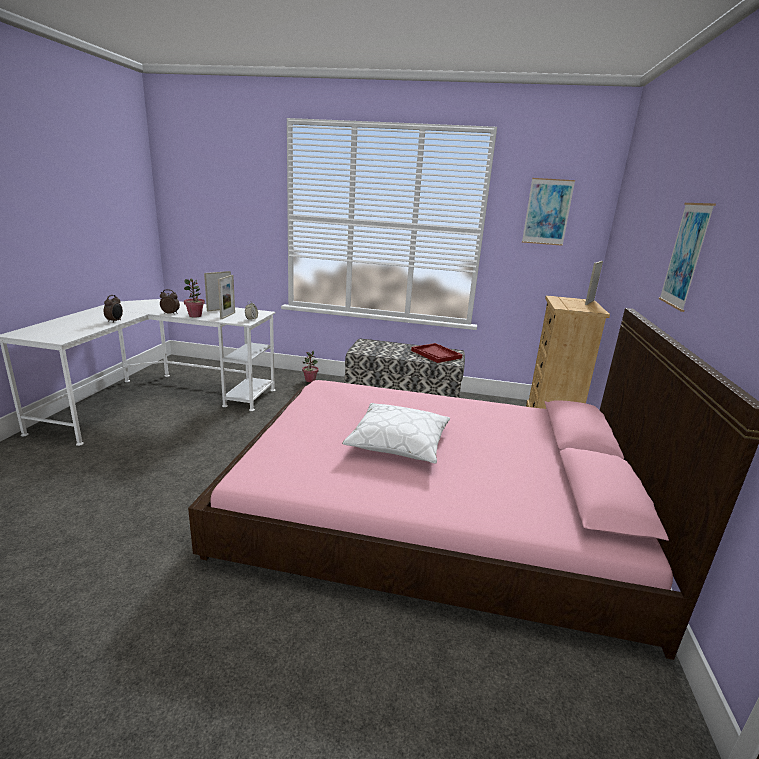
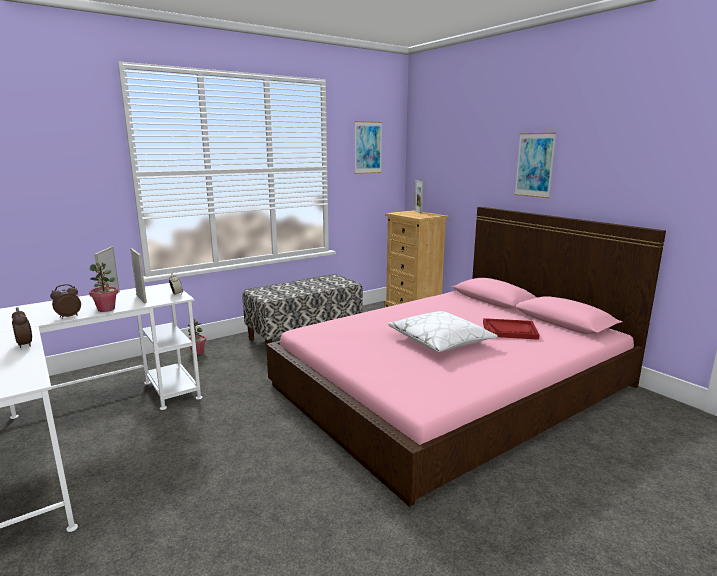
camera: 45 degrees left, 5 degrees down
red tray [411,343,463,363] -> red tray moved to [483,318,539,340]

